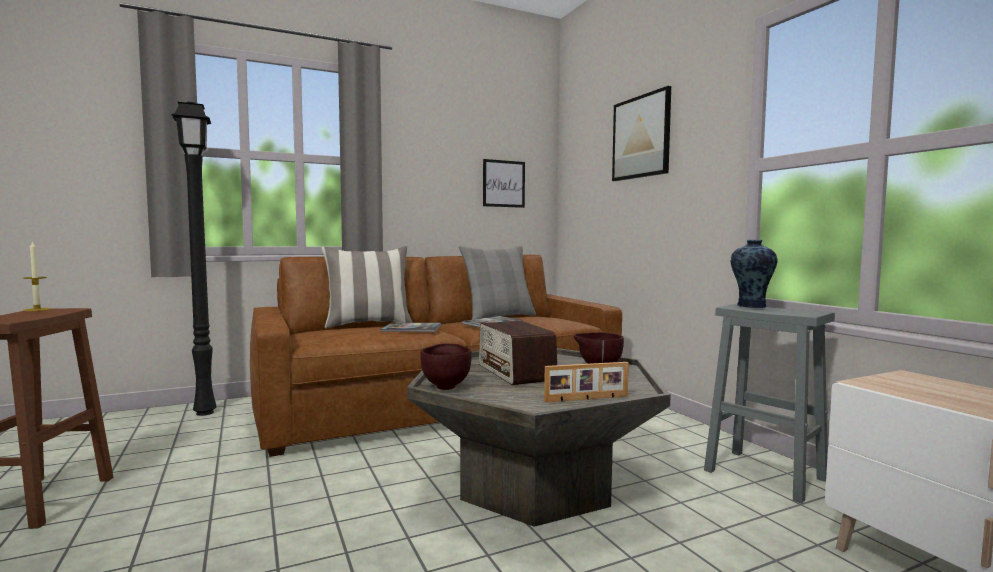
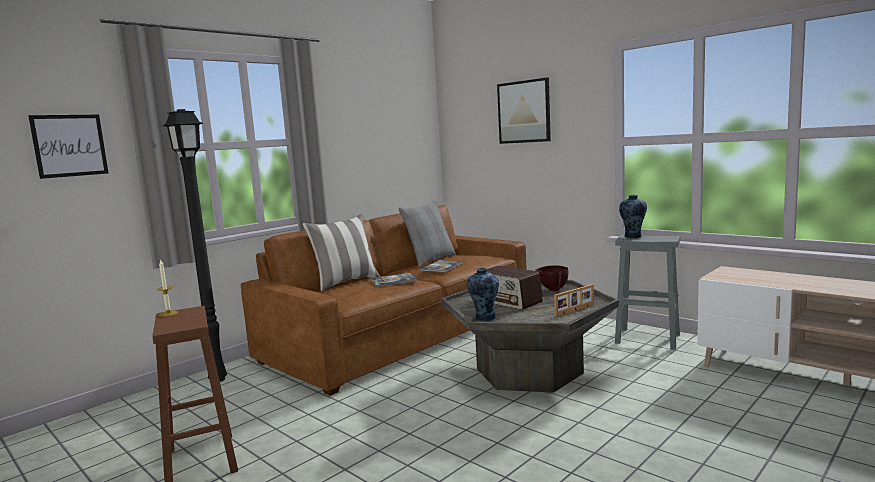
camera: 20 degrees left, 5 degrees up
brown bowl [420,344,472,390] -> vase [467,268,499,321]
picture [483,159,525,208] -> picture moved to [28,115,108,179]

